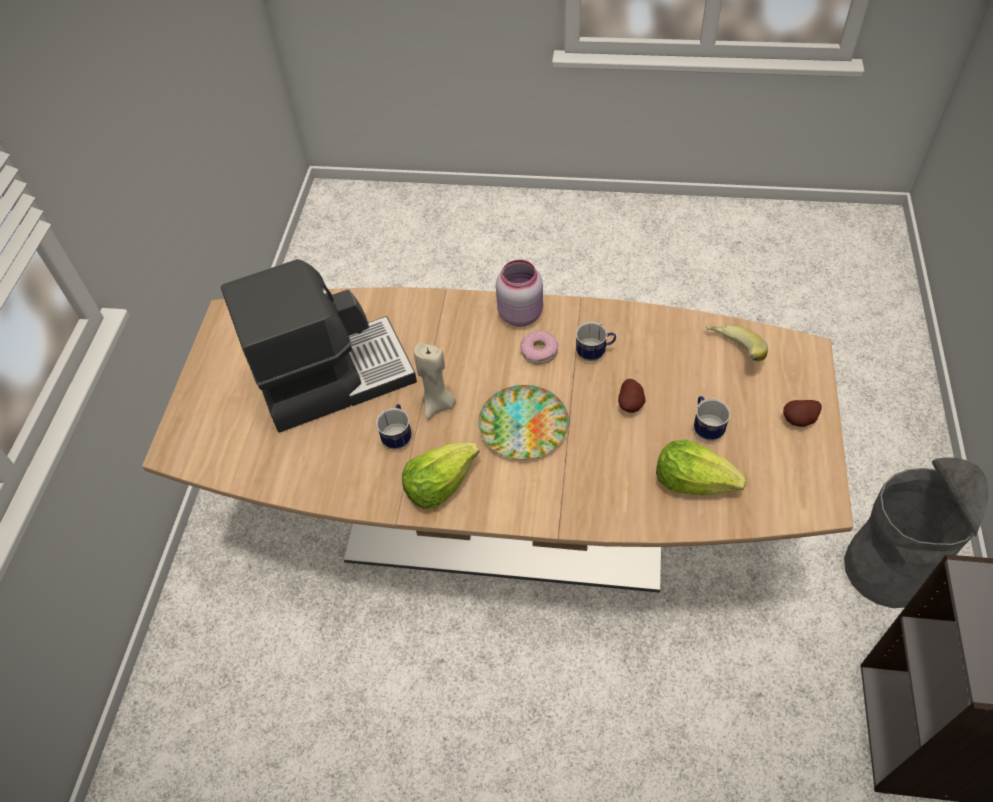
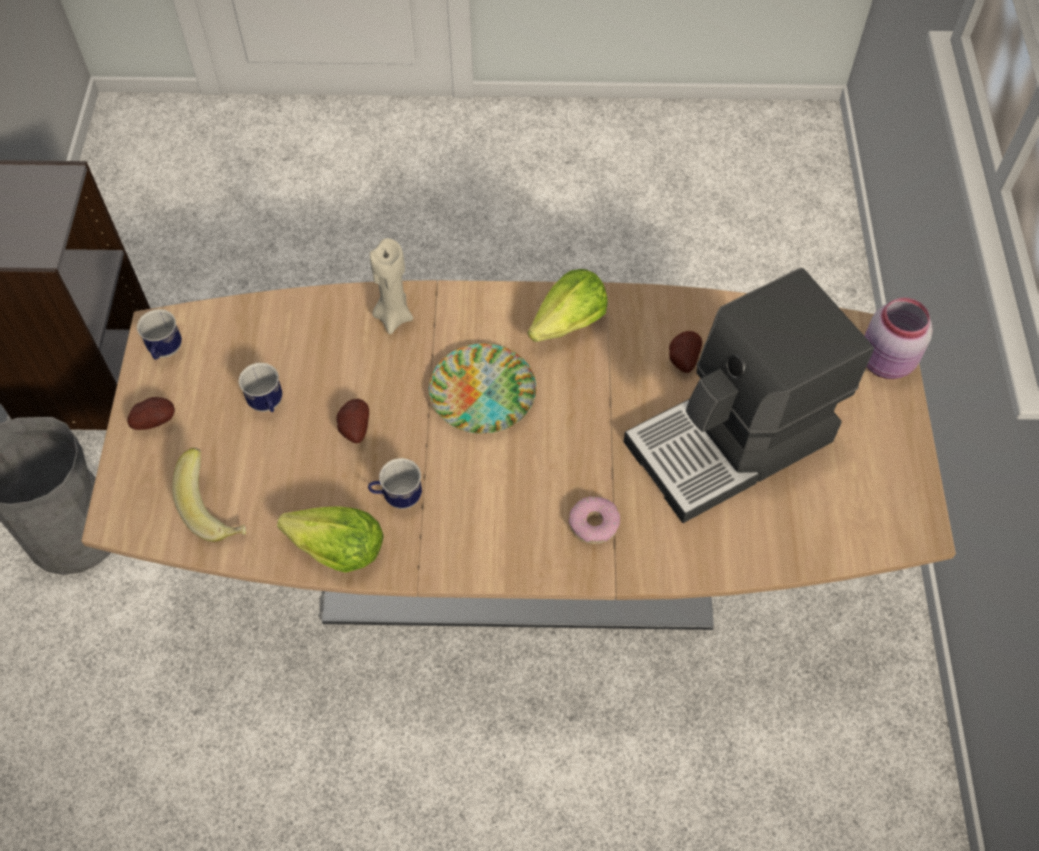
camera: 170 degrees right, 5 degrees up
mug [376,404,411,450] -> mug moved to [137,309,182,360]
beige candle [414,342,456,419] -> beige candle moved to [370,238,413,335]
pink jar [496,260,543,327] -> pink jar moved to [864,298,933,379]
donut [520,331,559,365] -> donut moved to [569,496,620,545]
lettuce [656,439,746,495] -> lettuce moved to [277,506,384,573]
none -> potato [669,331,702,373]

